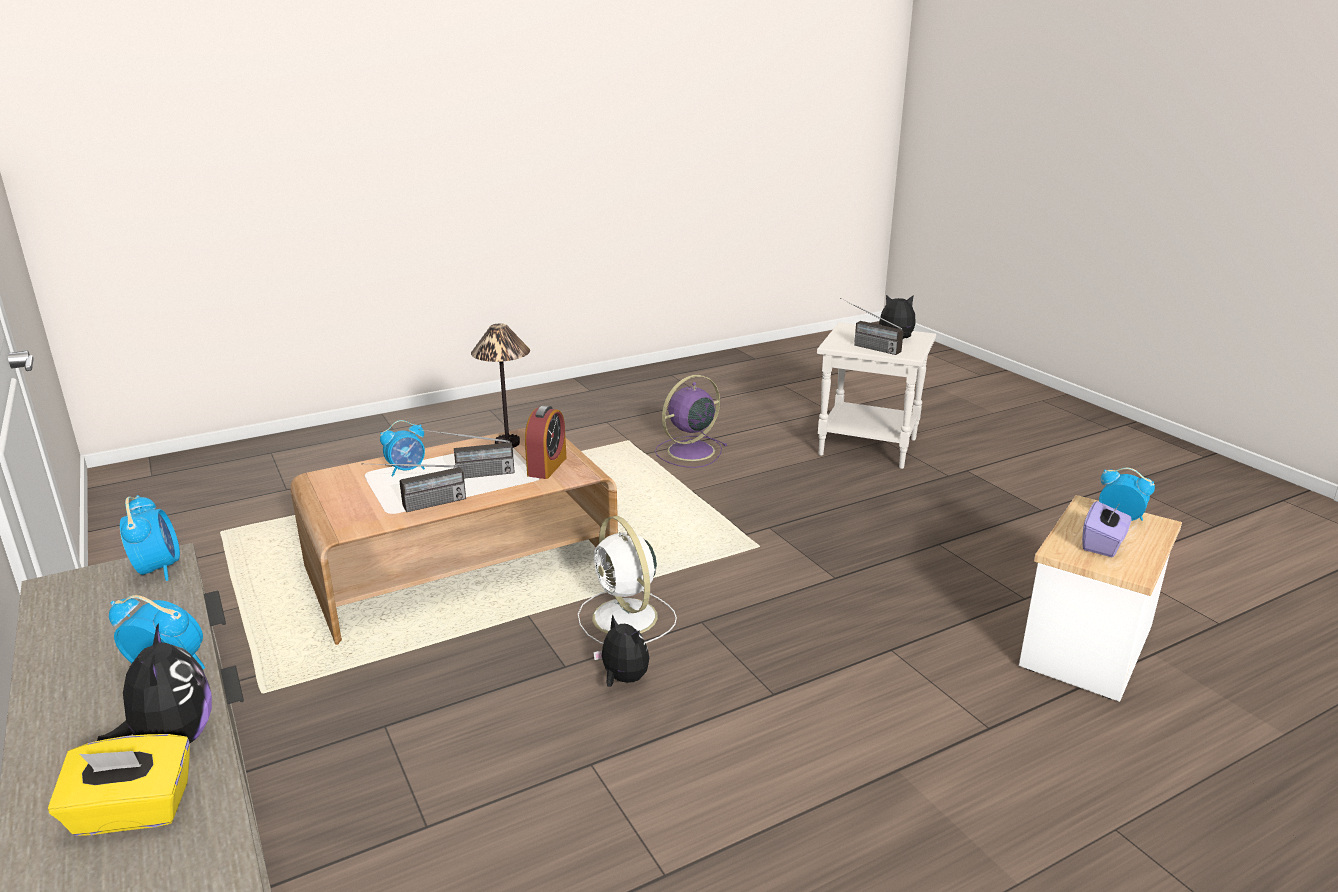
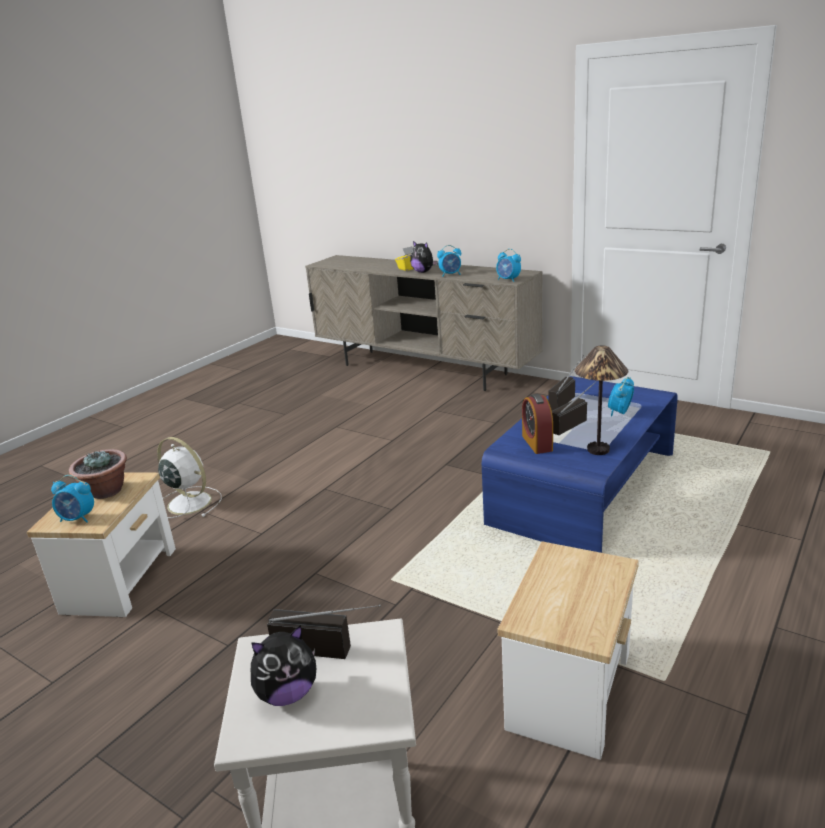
camera: 155 degrees right, 0 degrees up
brown coffee table [290,428,618,645] -> blue coffee table [482,376,678,553]
white fan [578,516,677,644] -> white fan moved to [157,437,222,518]
plush toy [593,614,649,687] -> none
purple fan [655,375,727,468] -> side table [497,541,639,760]
purple tissue box [1082,501,1131,557] -> potted plant [69,449,127,499]

